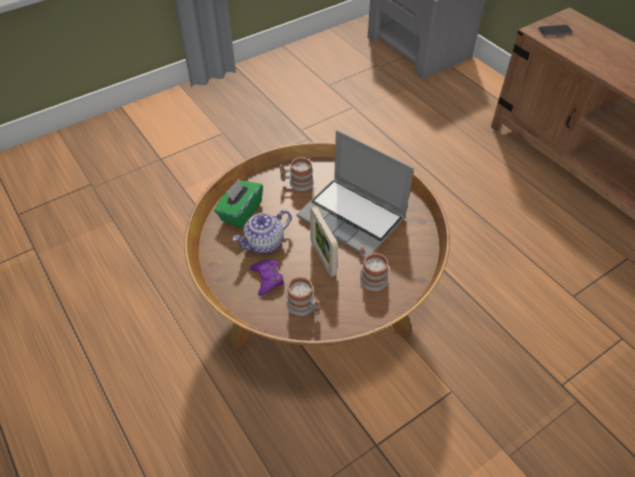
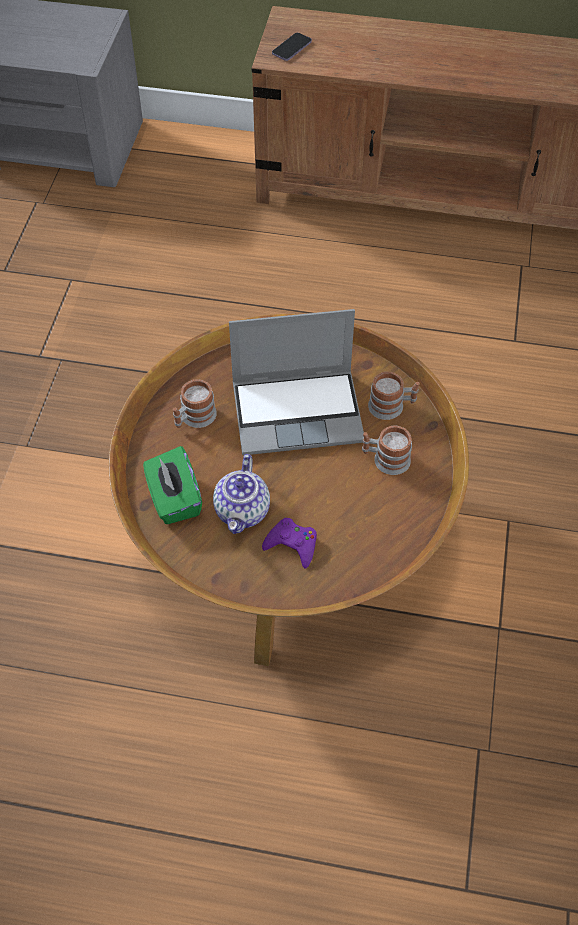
camera: 45 degrees left, 5 degrees up
mug [286,277,320,316] -> mug moved to [368,372,420,420]
picture frame [310,207,338,277] -> none

